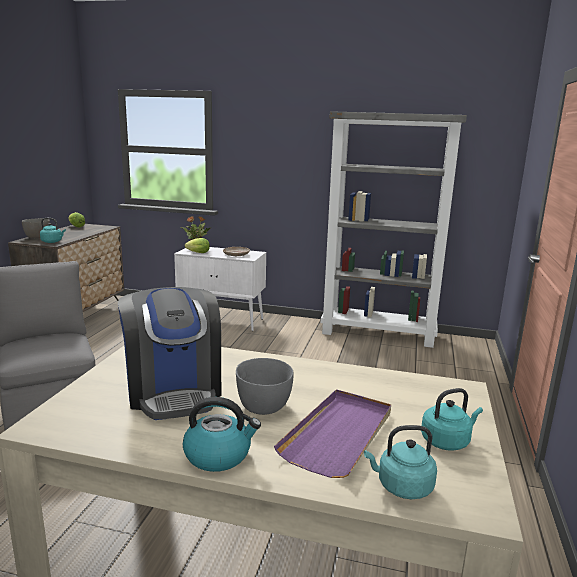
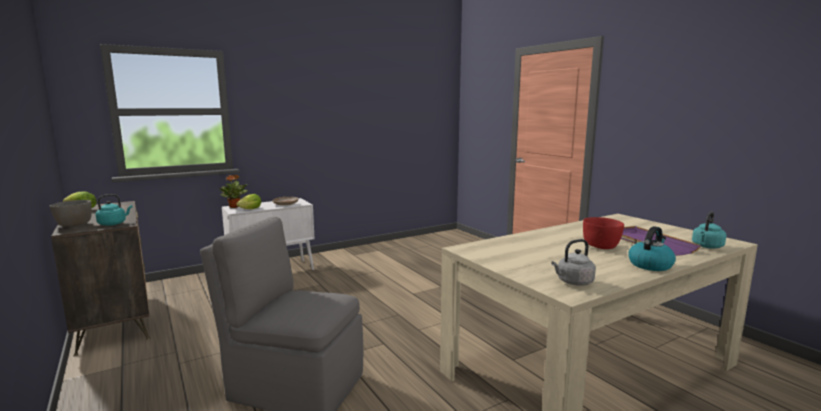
camera: 45 degrees left, 5 degrees down
coffee machine [118,287,221,420] -> none
grey bowl [236,358,294,415] -> red bowl [583,217,624,249]
grey bookcase [321,111,467,348] -> none
turquoise kettle [421,388,483,451] -> none
none -> grey kettle [551,239,596,286]

